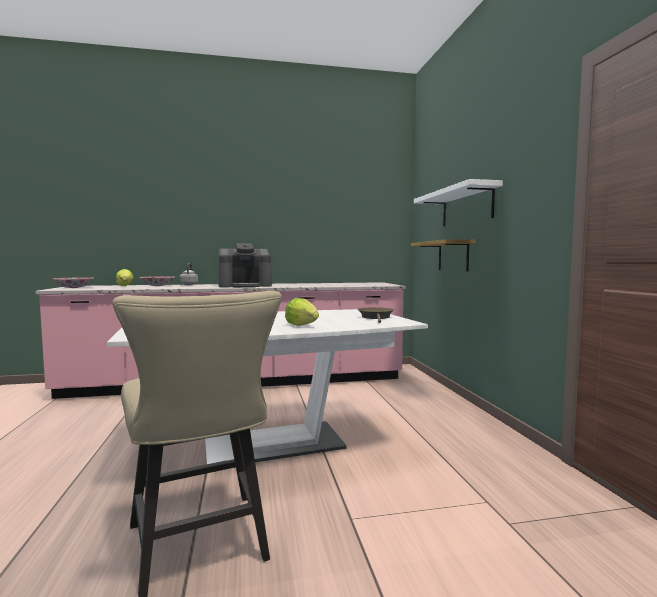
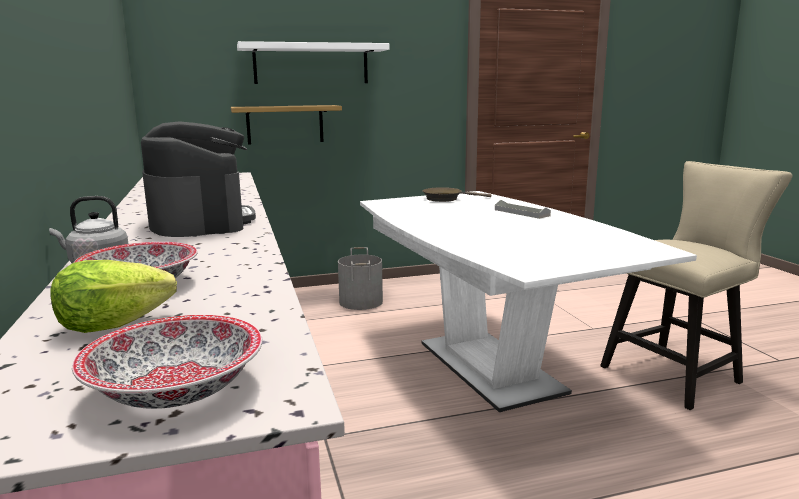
camera: 95 degrees left, 10 degrees up
lettuce [285,298,319,326] -> grey tray [495,200,551,219]
none -> grey bucket [338,247,383,310]

